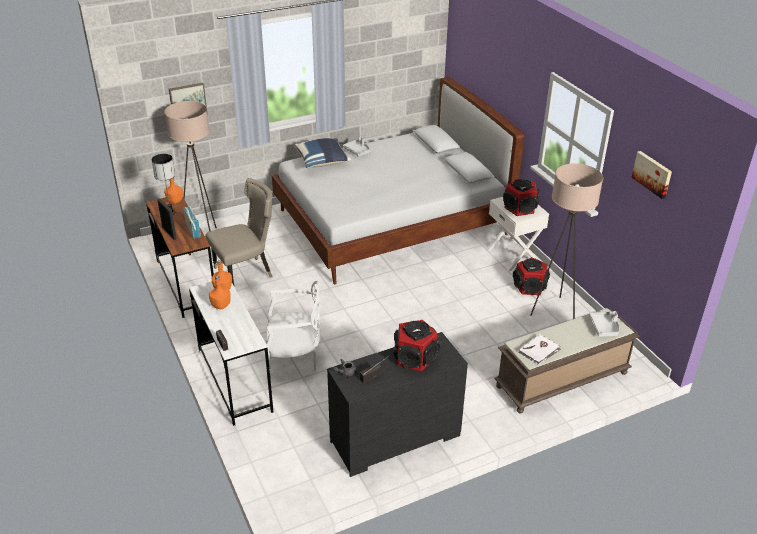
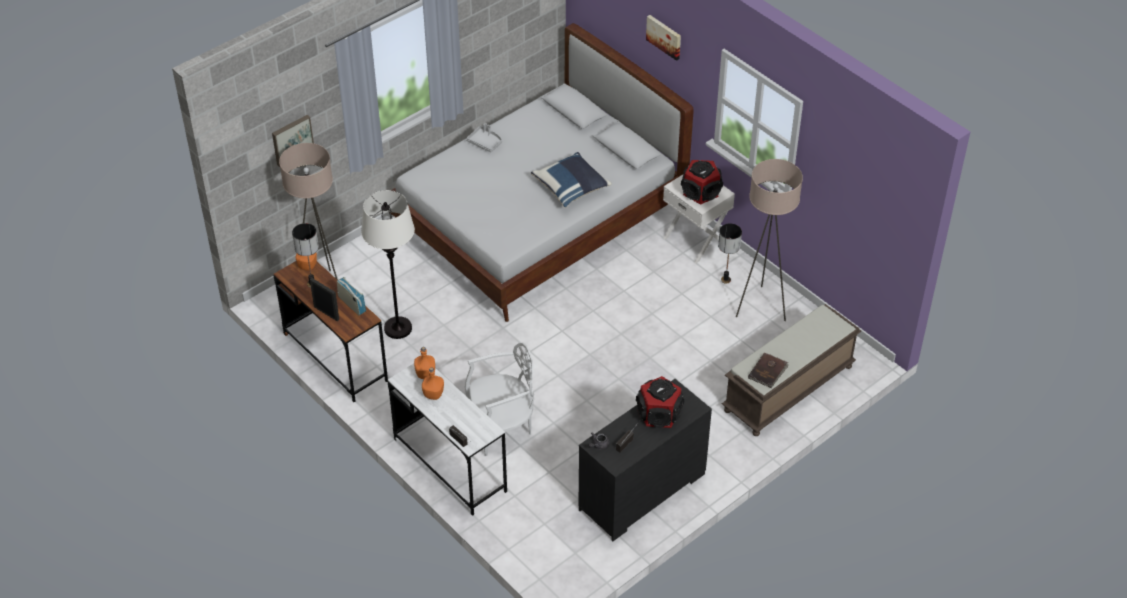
camera: 15 degrees left, 10 degrees up
beige chair [205,178,272,285] -> white floor lamp [361,190,415,339]
blue pillow [294,138,351,169] -> blue pillow moved to [531,152,612,208]
speaker [513,257,550,295] -> table lamp [718,223,742,284]
white book [519,335,561,365] -> brown book [748,353,789,388]
grey tray [589,311,619,337] -> none
picture [632,151,672,199] -> picture moved to [646,15,681,61]

